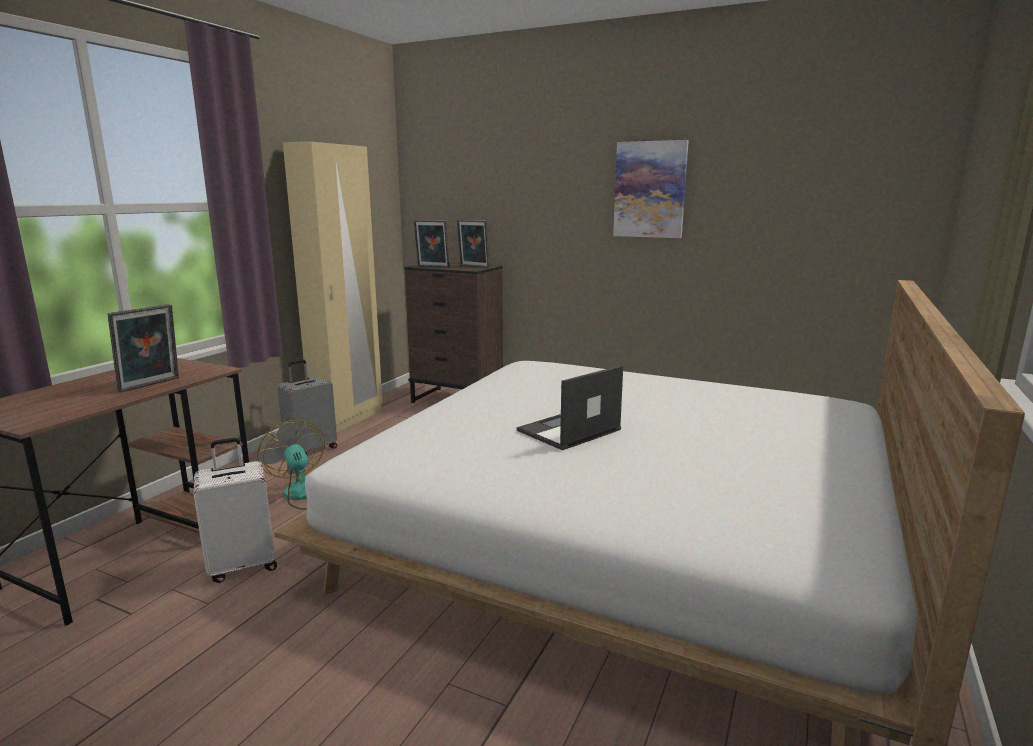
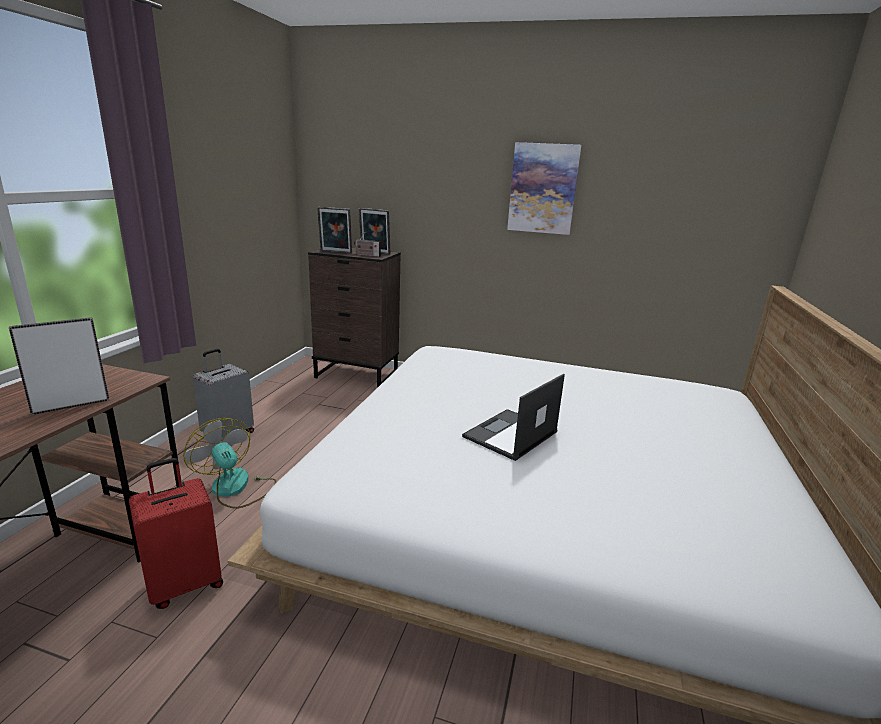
camera: 10 degrees left, 5 degrees up
picture frame [107,304,179,392] -> picture frame turned 150 degrees counterclockwise [9,317,110,415]
white suitcase [194,438,277,583] -> red suitcase [129,458,223,609]
beige wardrobe [283,141,383,432] -> none
none -> radio [354,232,381,257]

